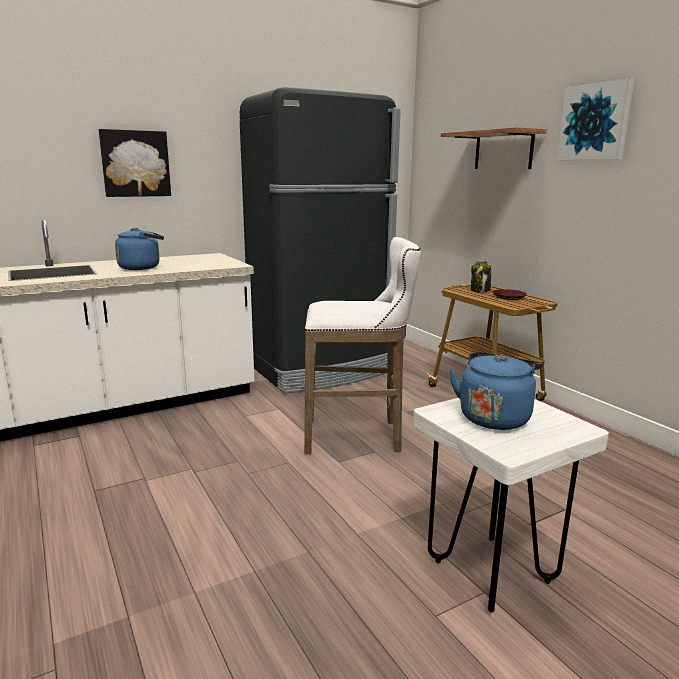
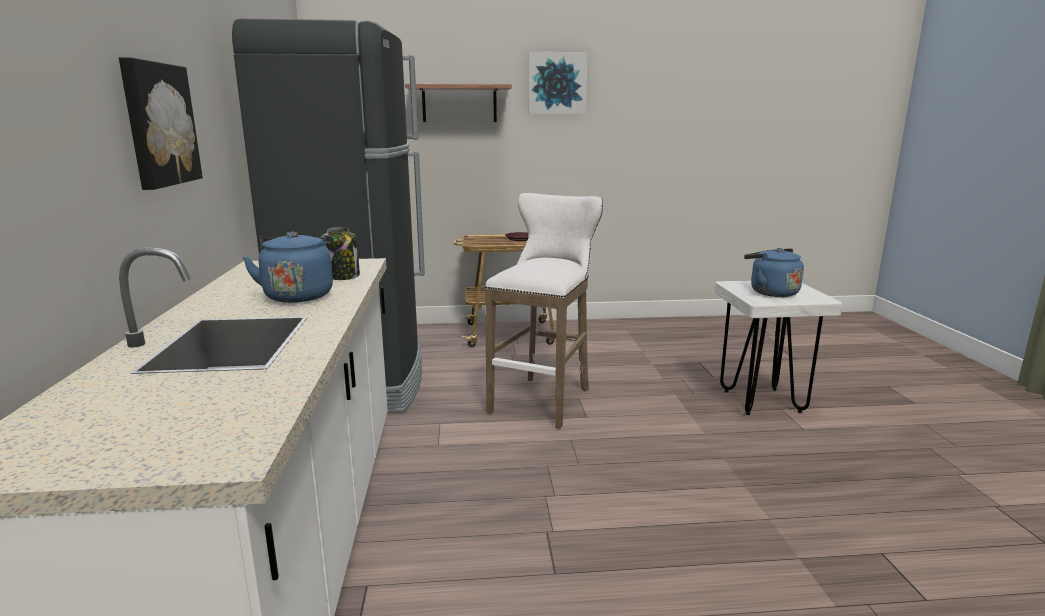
camera: 65 degrees left, 0 degrees up
jar [471,261,491,293] -> jar moved to [322,227,360,280]

